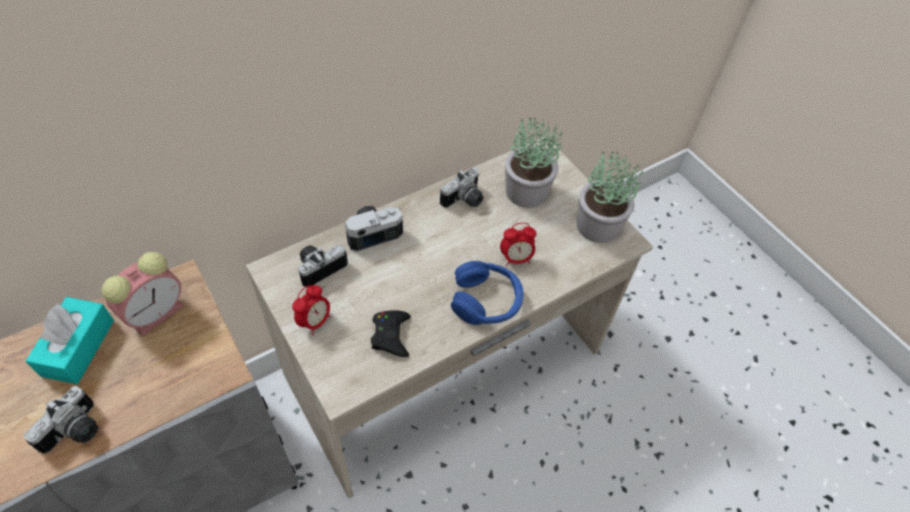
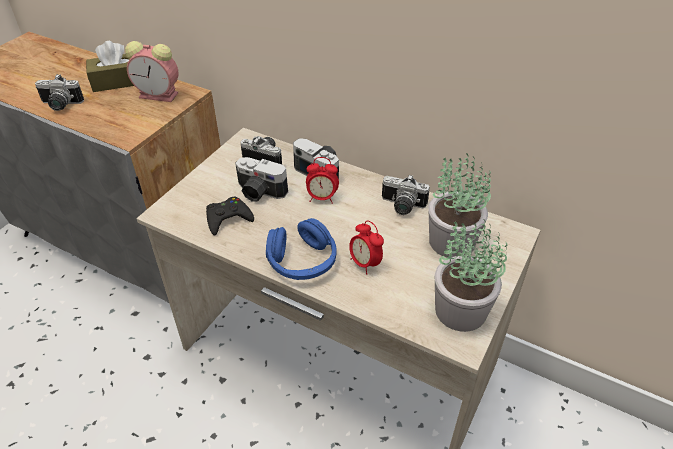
camera: 65 degrees right, 10 degrees down
turquoise tissue box [26,297,114,384] -> brown tissue box [86,41,134,92]
alarm clock [292,285,330,335] -> alarm clock moved to [306,157,339,204]
none -> camera [235,157,288,202]

